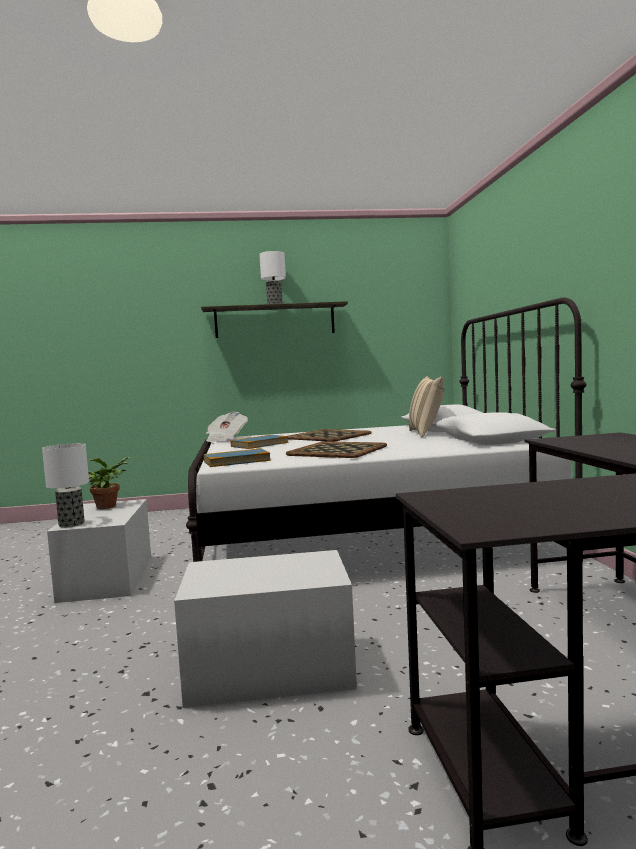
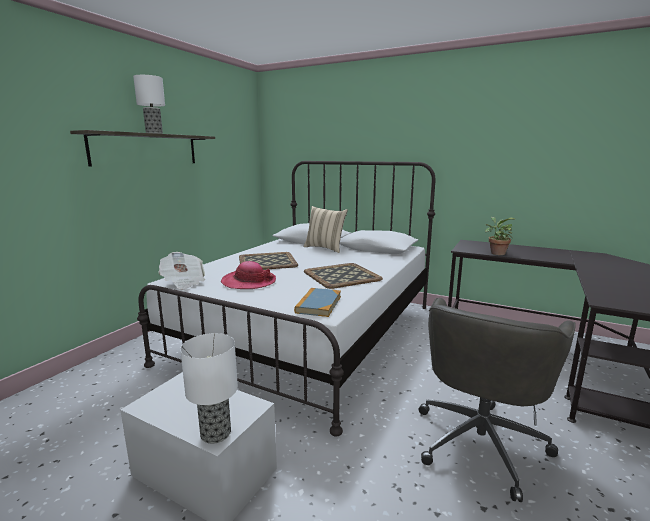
camera: 55 degrees left, 10 degrees up
potted plant [88,457,130,509] -> potted plant moved to [485,217,516,255]
white storage box [174,550,357,708] -> grey office chair [418,298,576,502]
book [230,435,288,449] -> hat [221,261,276,289]

